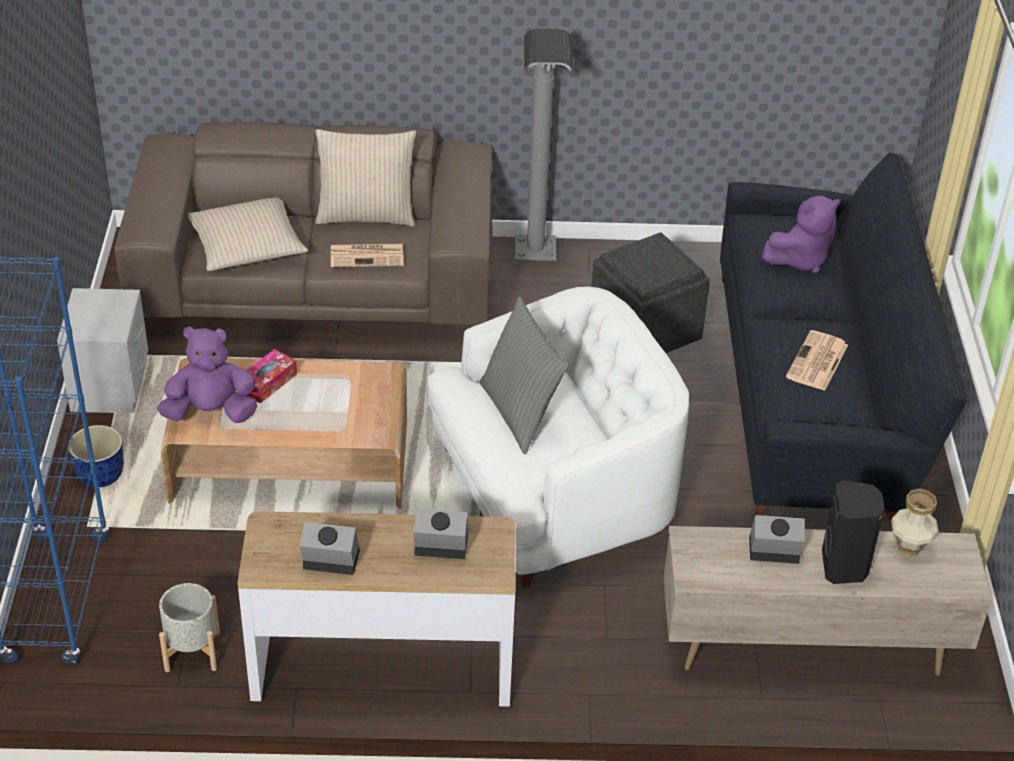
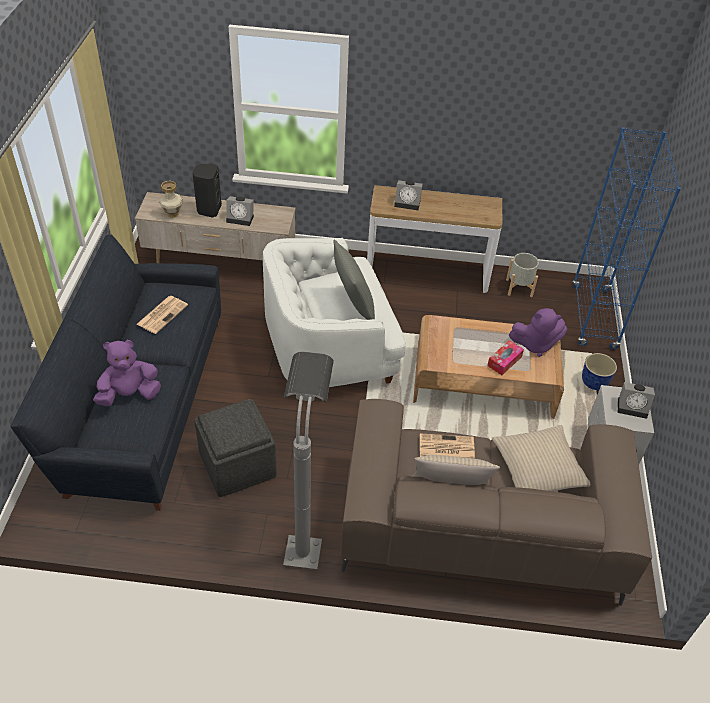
camera: 175 degrees left, 5 degrees up
alarm clock [300,522,360,575] -> alarm clock moved to [618,382,655,419]

